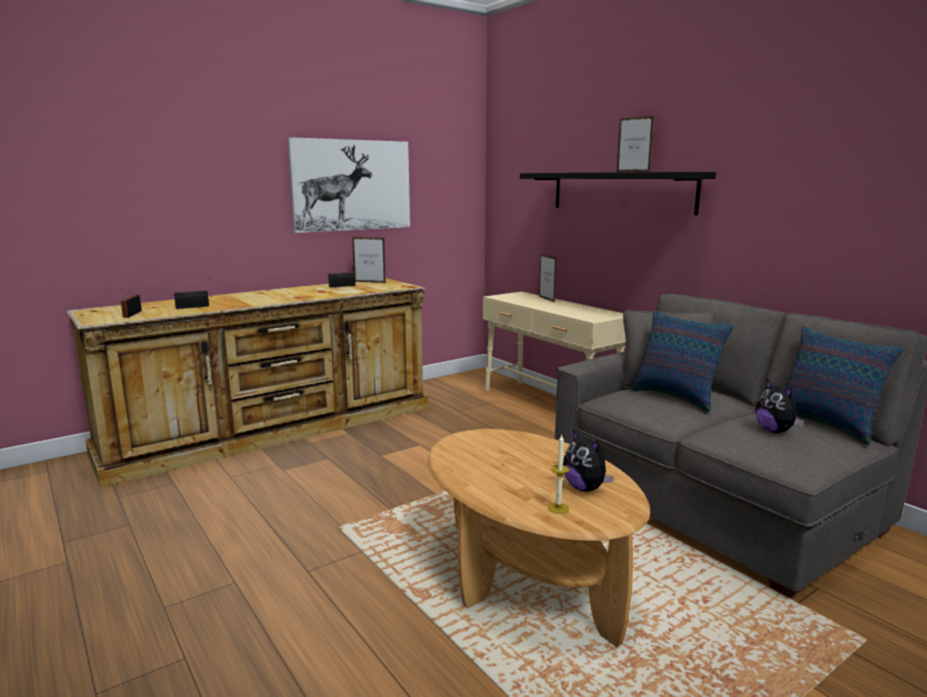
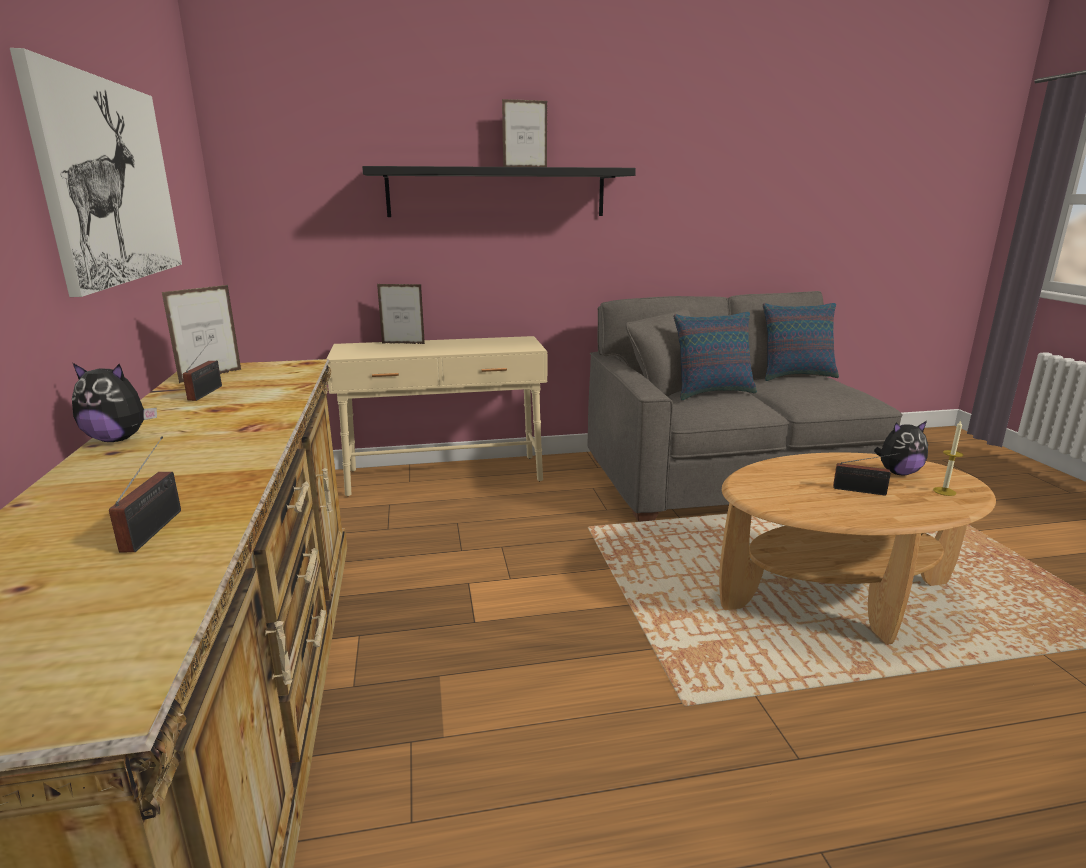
camera: 65 degrees left, 5 degrees up
radio [121,289,142,317] -> radio moved to [833,453,900,496]
plush toy [755,380,804,433] -> plush toy moved to [72,363,157,442]

